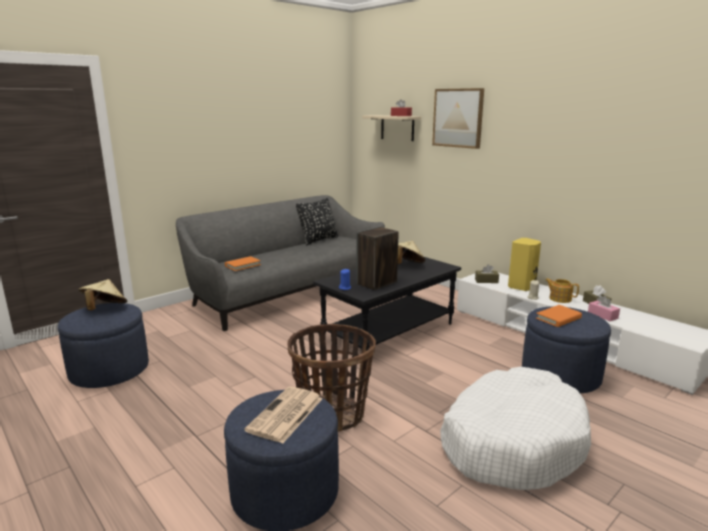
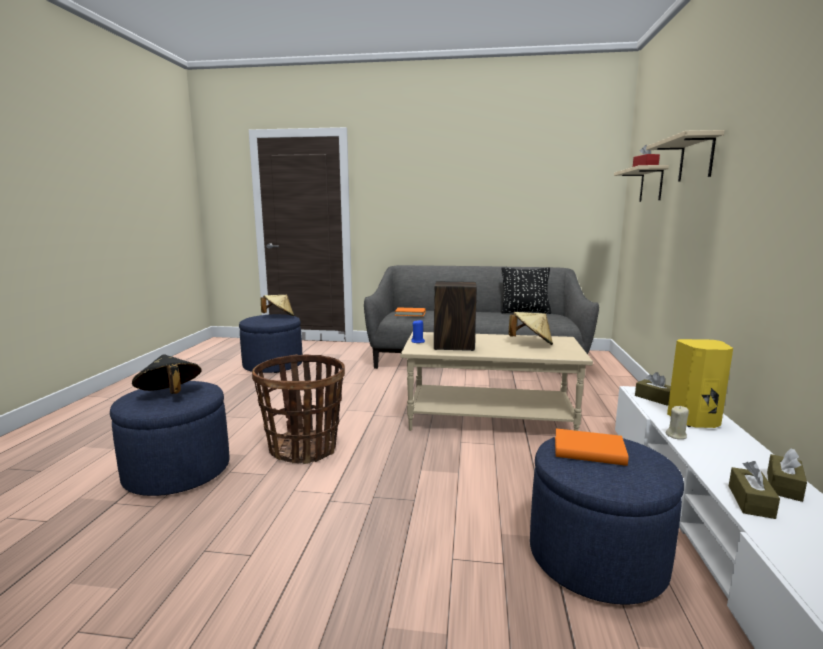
camera: 50 degrees right, 5 degrees down
newspaper [244,386,323,443] -> black hat [132,354,202,394]
black coffee table [313,257,461,351] -> beige coffee table [400,332,593,431]
picture [432,88,484,149] -> beige shelf [646,130,725,182]
white dog bed [440,367,591,490] -> none
teapot [545,278,579,303] -> none
pink tissue box [588,296,620,321] -> brown tissue box [729,461,780,519]

